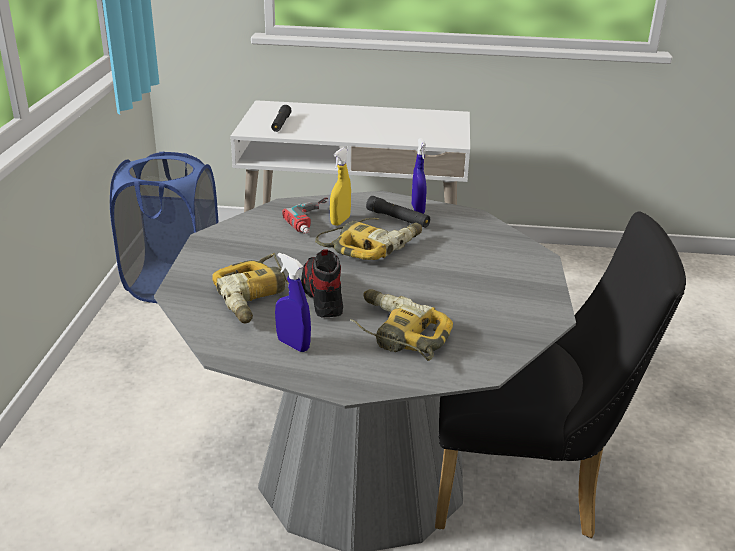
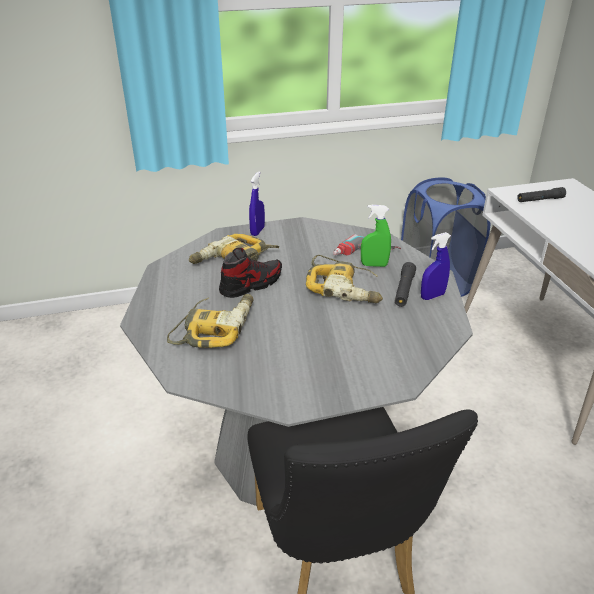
camera: 70 degrees right, 5 degrees up
blue spray bottle [275,253,311,352] -> blue spray bottle moved to [249,171,265,236]
yellow spray bottle [330,147,351,226] -> green spray bottle [361,205,391,267]

